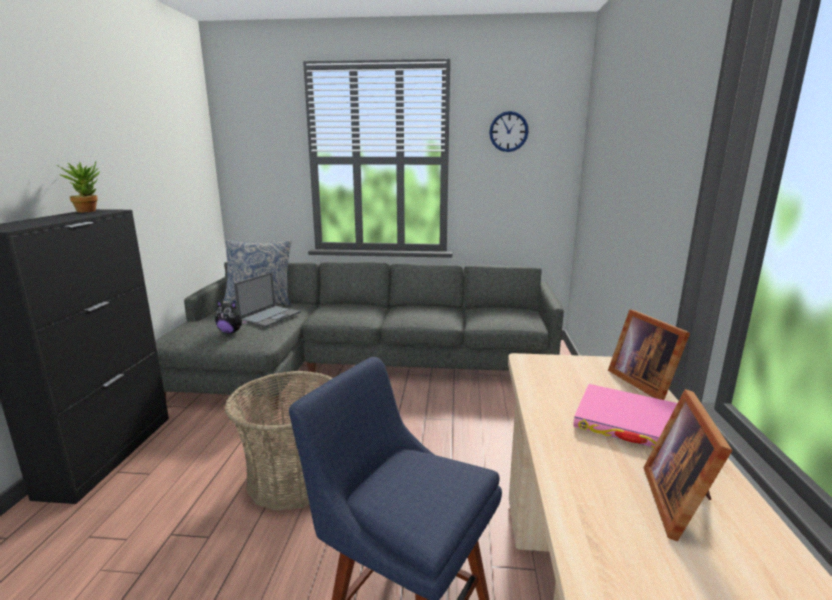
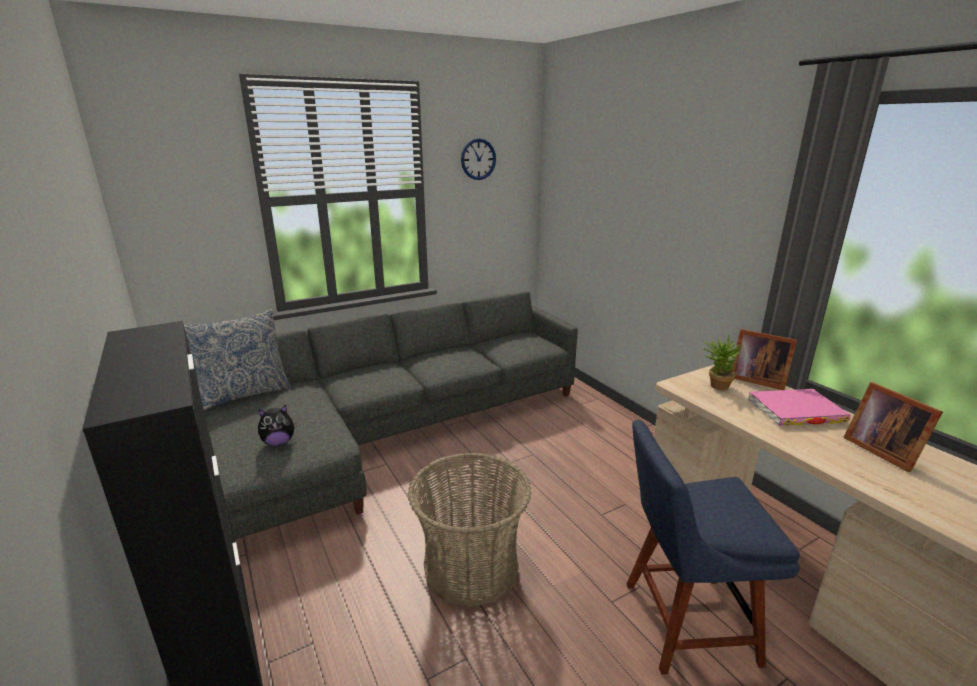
camera: 35 degrees left, 5 degrees up
potted plant [56,162,100,212] -> potted plant moved to [703,335,743,390]
laptop [234,272,301,327] -> none

